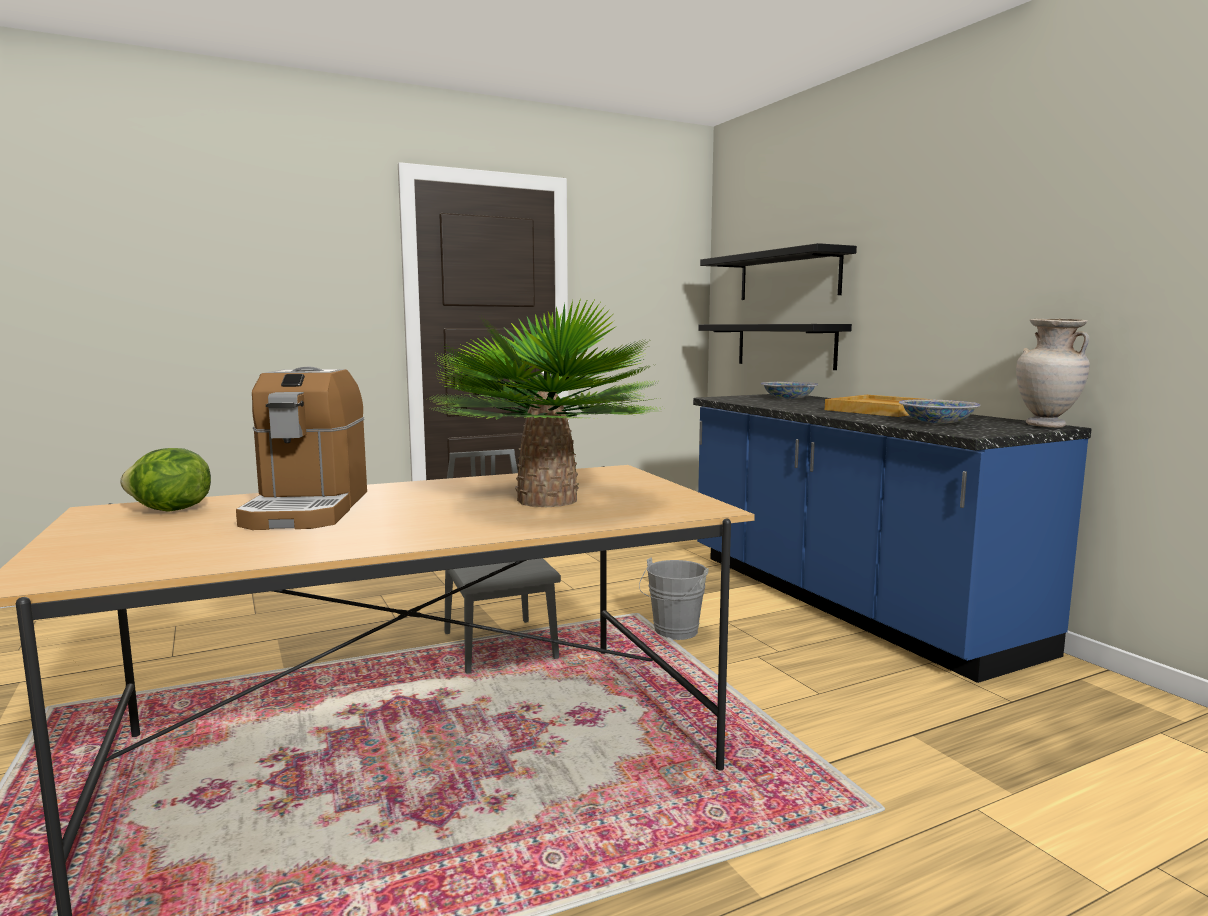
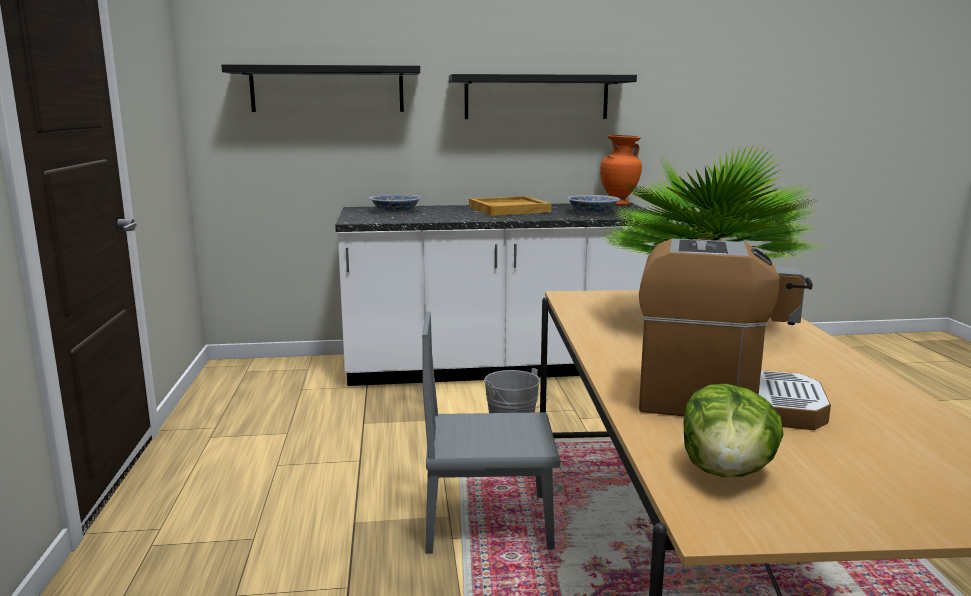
camera: 70 degrees left, 5 degrees up
blue counter [693,394,1092,683] -> white counter [335,202,669,386]
black shelf [698,324,852,370] -> black shelf moved to [449,74,637,119]
beige vase [1016,319,1090,428] -> orange vase [600,135,642,205]

